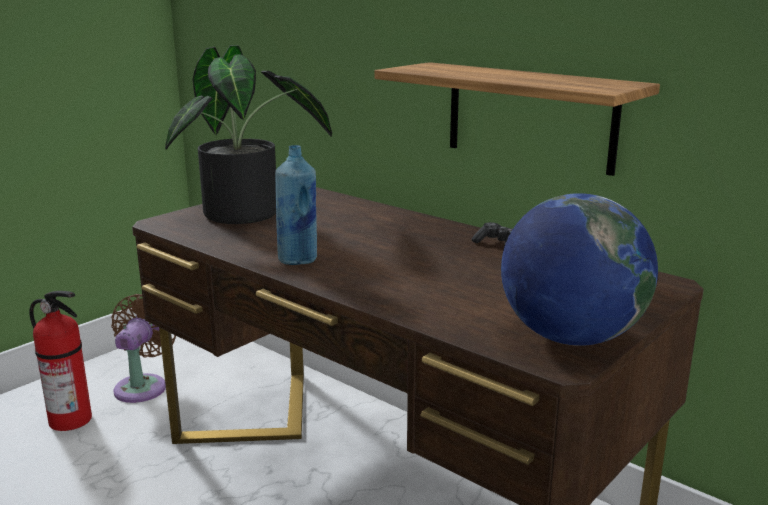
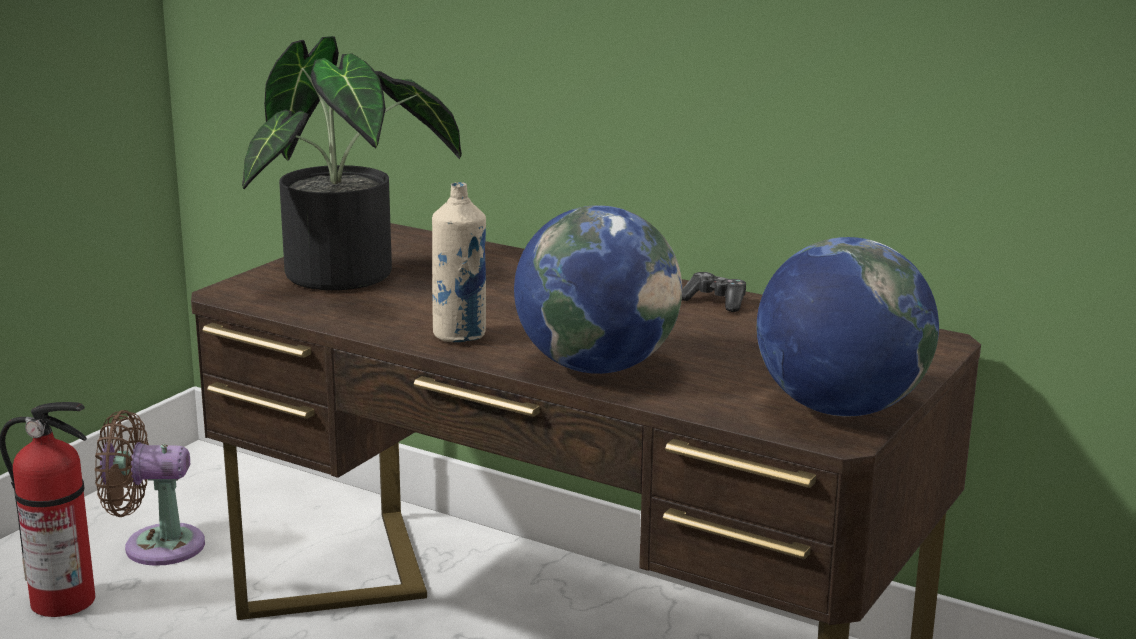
camera: 10 degrees left, 0 degrees up
brown fan [111,294,176,403] -> brown fan turned 90 degrees counterclockwise [95,410,205,566]
blue bottle [275,145,317,265] -> beige bottle [432,182,486,342]
shelf [374,62,660,176] -> none
none -> globe [514,205,682,374]

